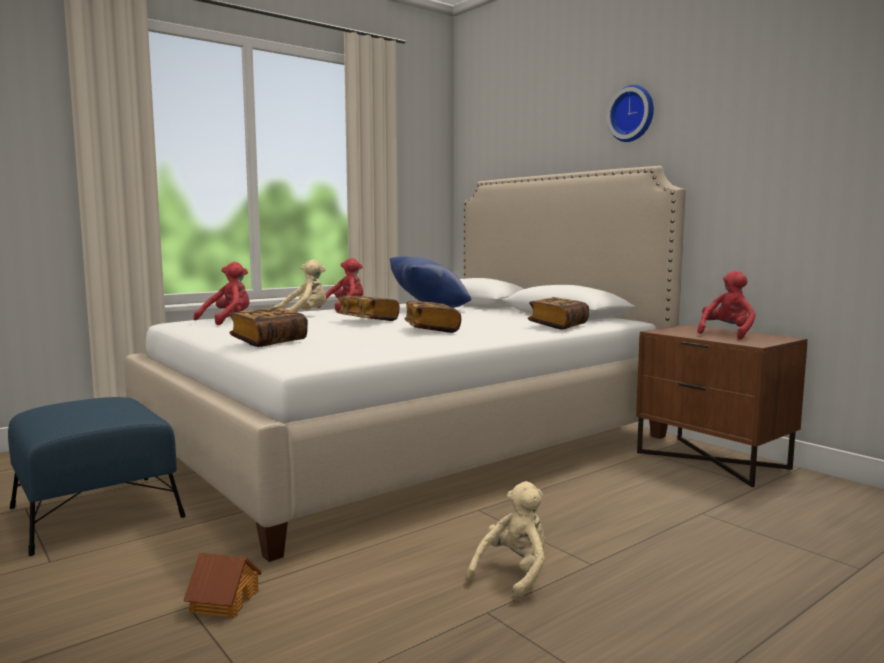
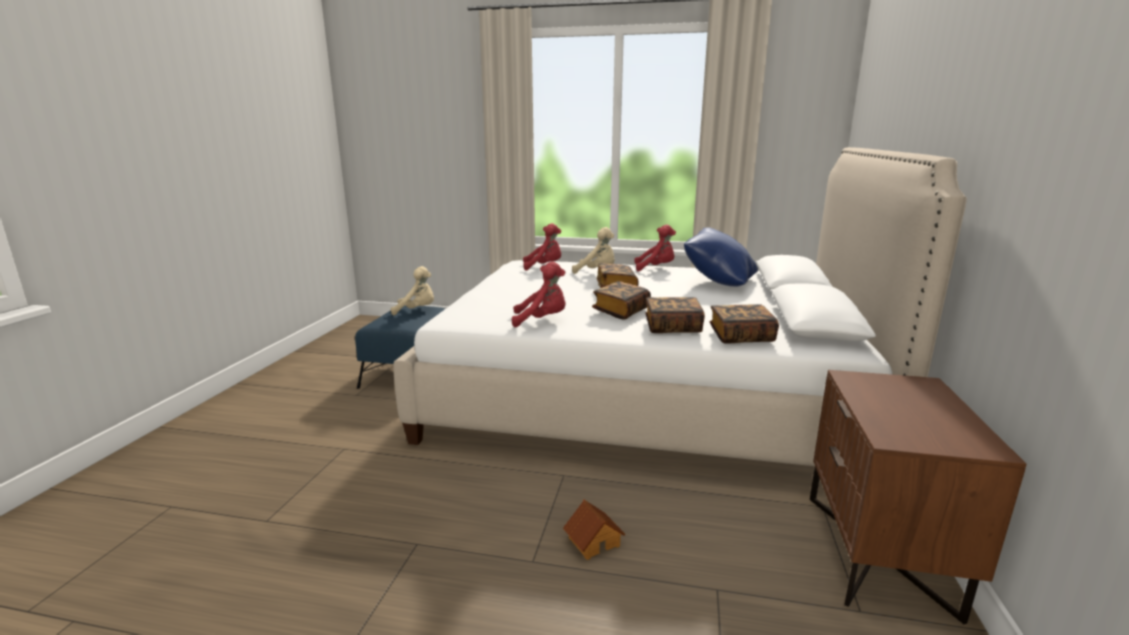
camera: 50 degrees right, 10 degrees up
toy house [183,553,262,618] -> toy house moved to [563,499,625,560]
book [229,308,308,347] -> book moved to [646,297,705,333]
beige plush toy [467,481,545,602] -> beige plush toy moved to [391,266,434,315]
wall clock [607,85,654,142] -> none
red plush toy [697,271,756,340] -> red plush toy moved to [512,261,566,327]

